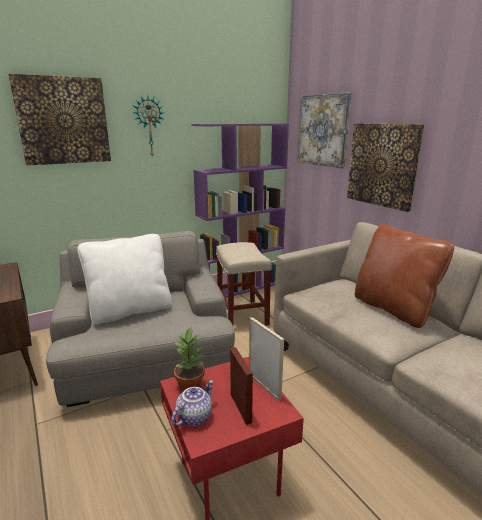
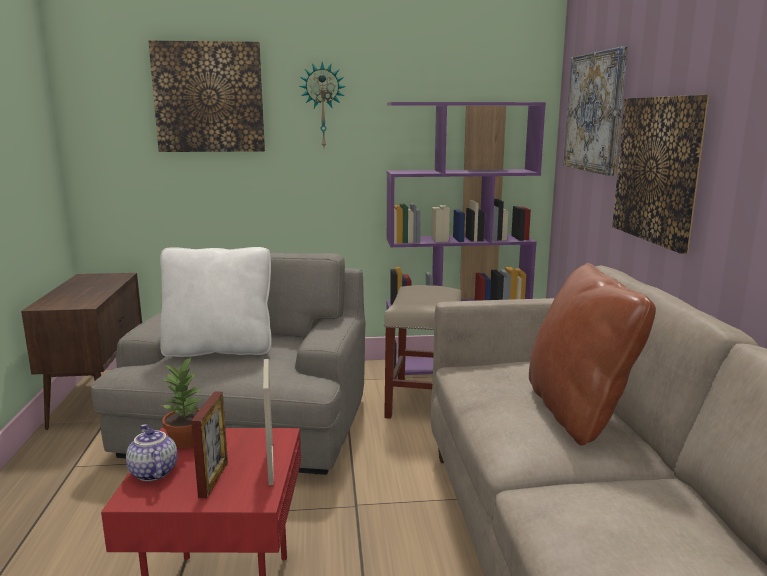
camera: 25 degrees right, 5 degrees down
teapot [171,380,214,426] -> teapot turned 90 degrees counterclockwise [126,424,177,481]

